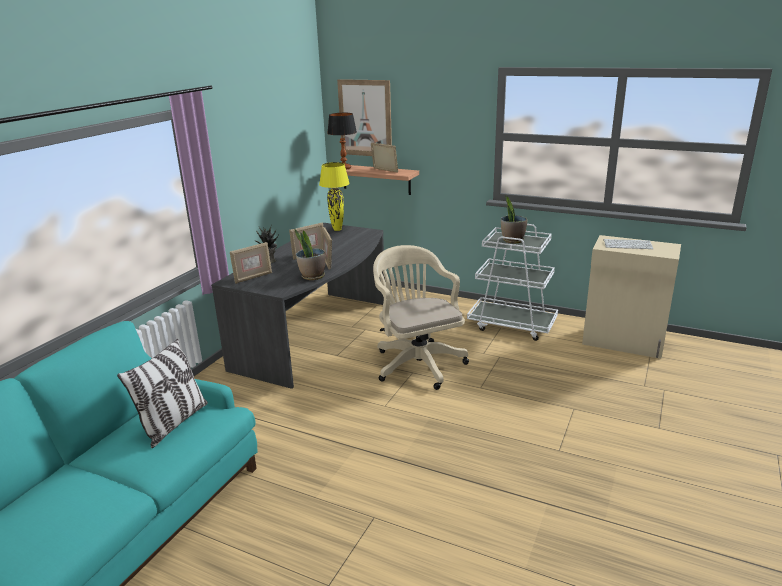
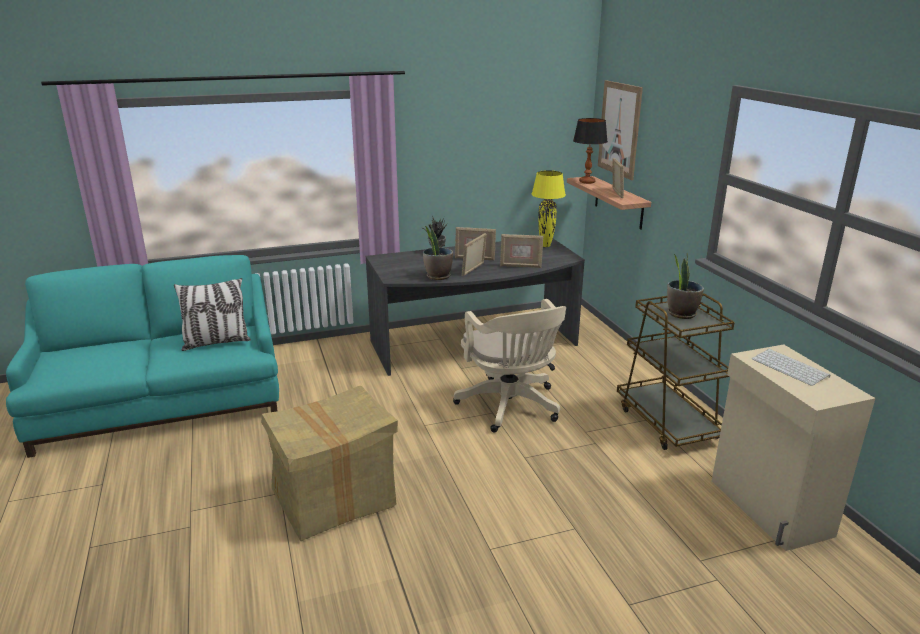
camera: 45 degrees right, 0 degrees up
picture frame [230,242,272,284] -> picture frame moved to [500,234,543,268]
beige office chair [373,245,469,390] -> beige office chair turned 135 degrees clockwise [453,299,566,432]
white cart [467,224,558,341] -> brown cart [617,293,735,450]
none -> cardboard box [261,386,398,541]

